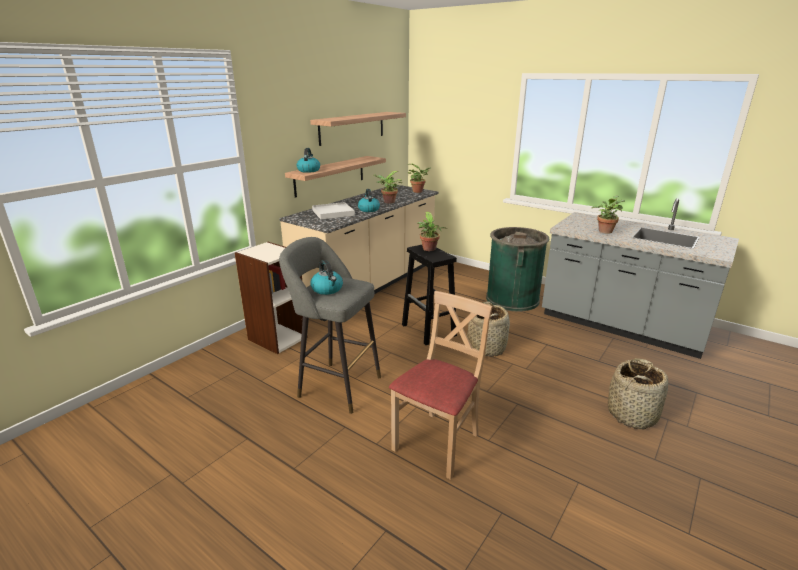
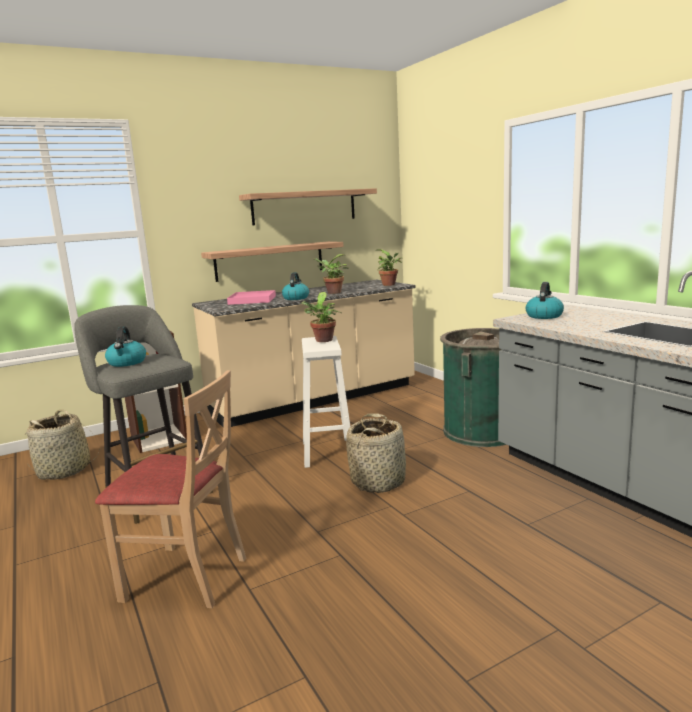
camera: 25 degrees right, 10 degrees down
kettle [297,148,320,173] -> kettle moved to [526,282,564,319]
white tray [312,202,355,219] -> pink tray [227,290,276,305]
beige chair [389,291,493,480] -> beige chair turned 45 degrees clockwise [95,370,246,608]
black stool [402,245,457,345] -> white stool [302,336,350,468]
potted plant [591,195,625,234] -> none
basket [608,358,668,429] -> basket moved to [24,409,100,480]

